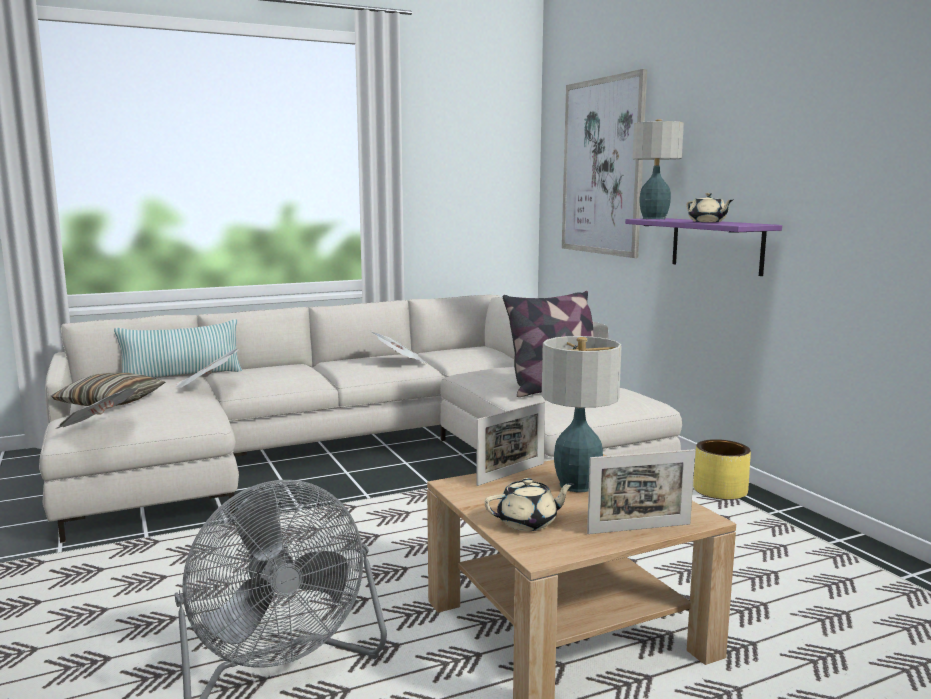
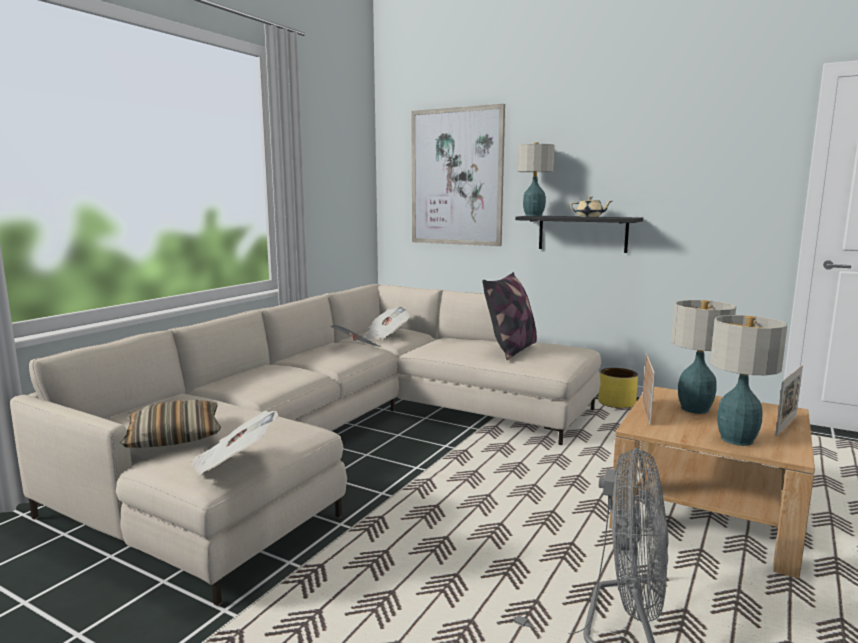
camera: 35 degrees left, 0 degrees up
pillow [114,319,242,377] -> none
newspaper [176,349,238,389] -> newspaper moved to [363,307,410,339]
beige teapot [484,478,575,531] -> table lamp [710,315,787,446]
purple shelf [625,218,782,276] -> black shelf [515,216,643,253]

